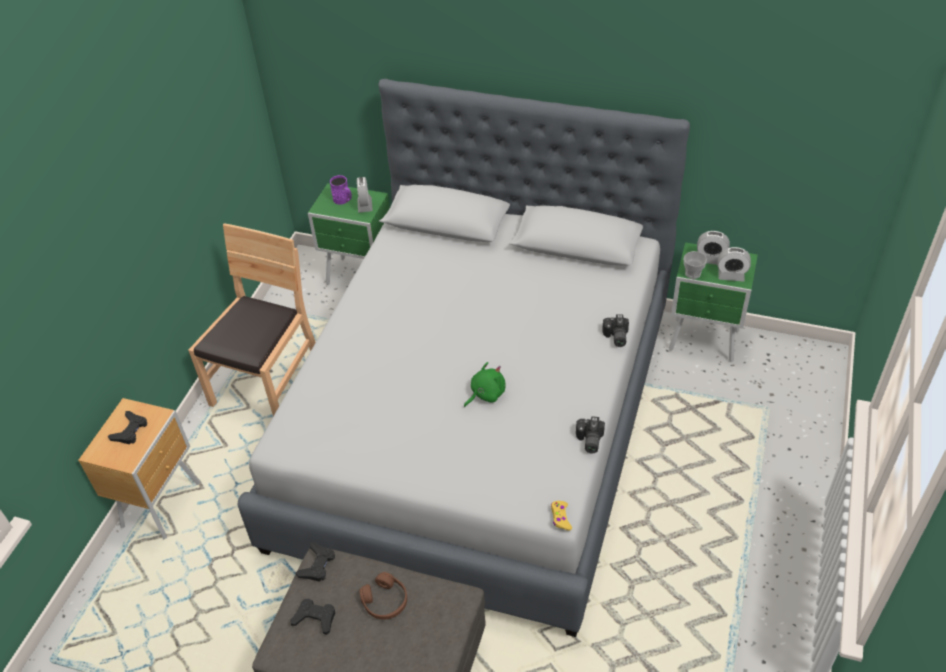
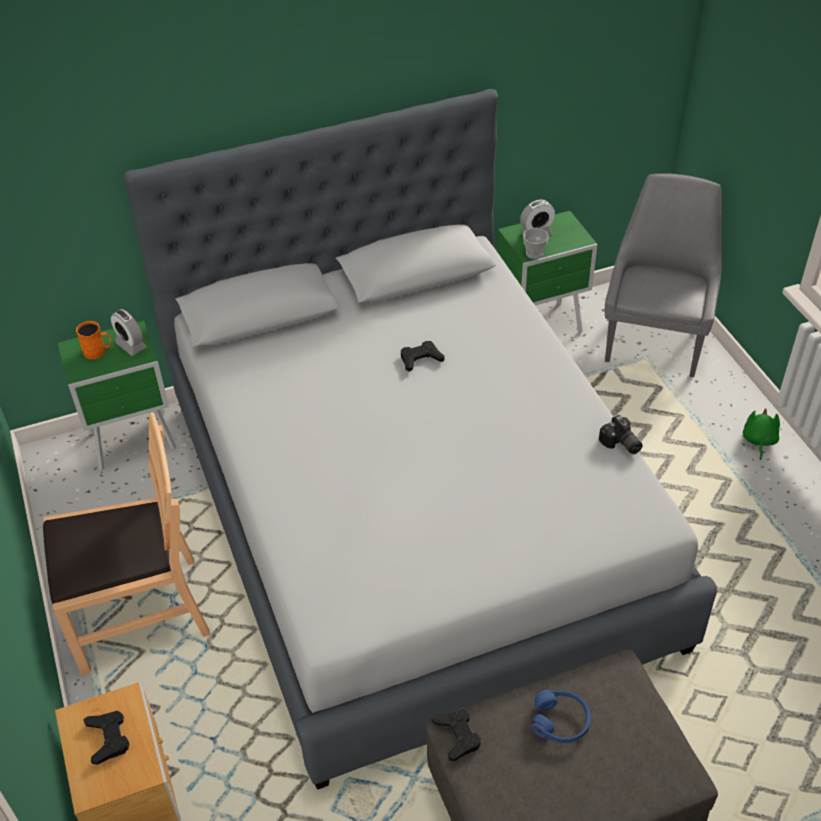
camera: 40 degrees left, 0 degrees up
brown chair [188,223,316,416] -> brown chair turned 90 degrees clockwise [43,413,210,676]
black game controller [290,598,335,635] -> black game controller moved to [401,341,445,371]
purple mug [330,175,352,205] -> orange mug [76,321,111,359]
brown headphones [359,572,407,619] -> blue headphones [532,690,591,743]
green plush toy [464,362,506,407] -> green plush toy moved to [743,408,780,460]
yellow game controller [551,501,572,531] -> none
camera [602,314,629,347] -> none
alarm clock [718,247,751,282] -> none
none -> grey chair [605,173,722,377]

